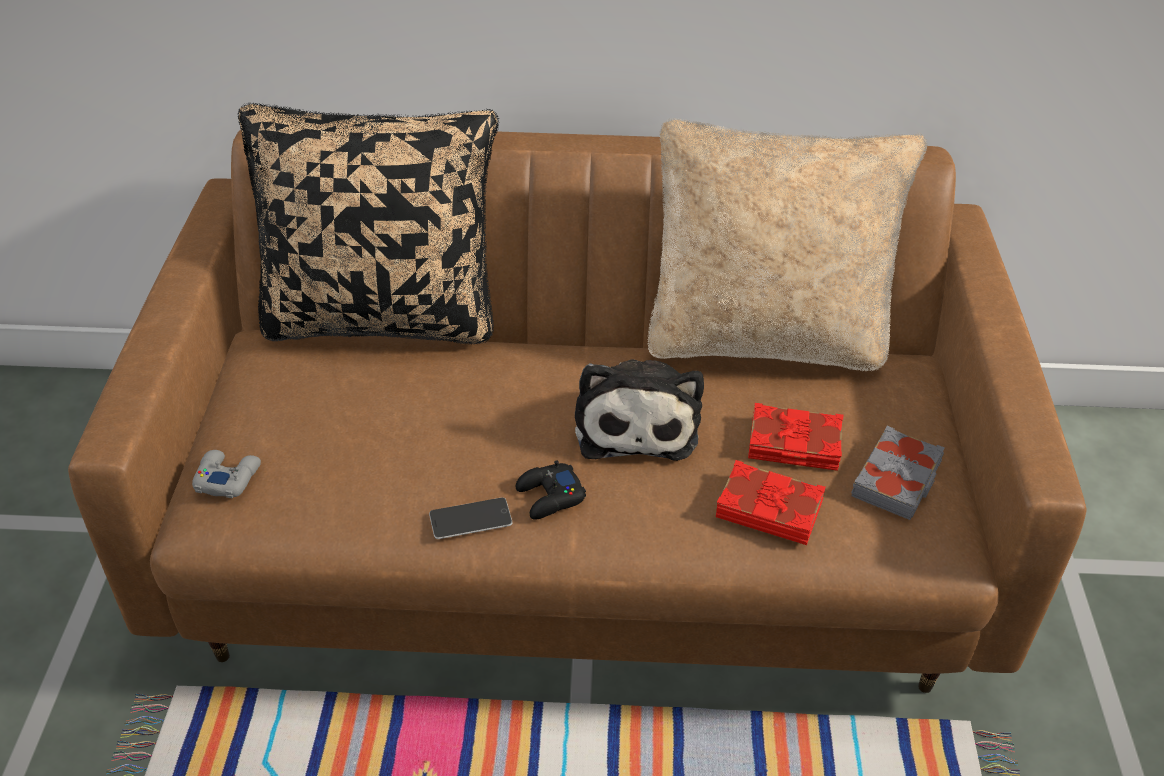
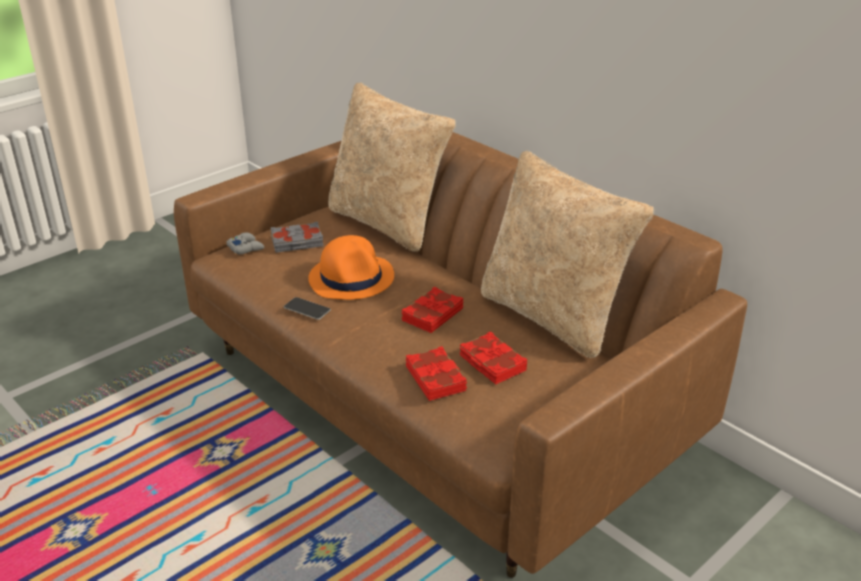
camera: 45 degrees right, 10 degrees down
black pillow [237,102,499,345] -> beige pillow [329,82,456,252]
black game controller [515,460,586,520] -> none
plush toy [575,359,704,461] -> red book [402,287,463,333]
grey book [851,426,945,520] -> grey book moved to [271,222,323,253]
none -> orange hat [308,235,394,300]

